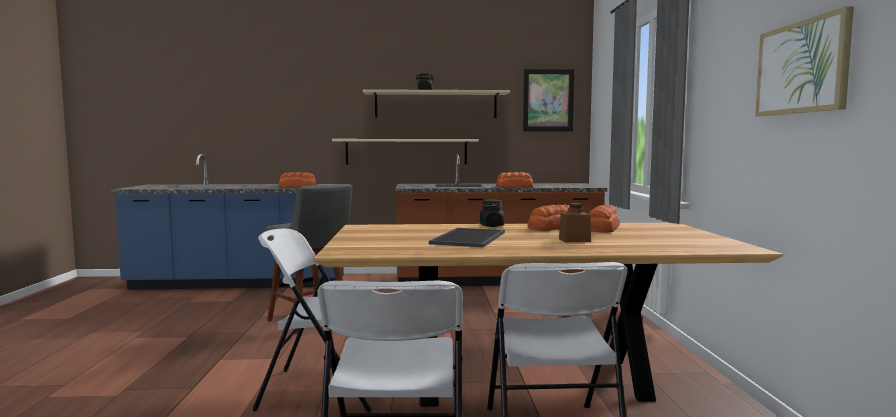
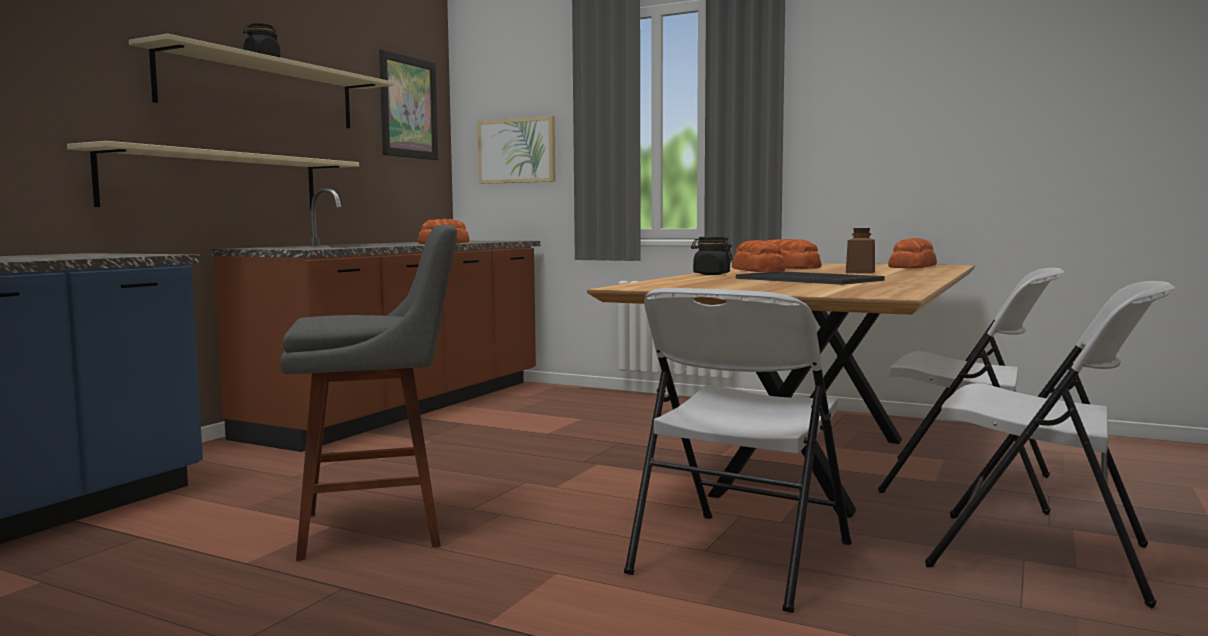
camera: 60 degrees left, 0 degrees up
bread [279,172,317,188] -> bread moved to [888,238,937,268]
picture [755,6,854,116] -> picture moved to [477,116,555,184]

